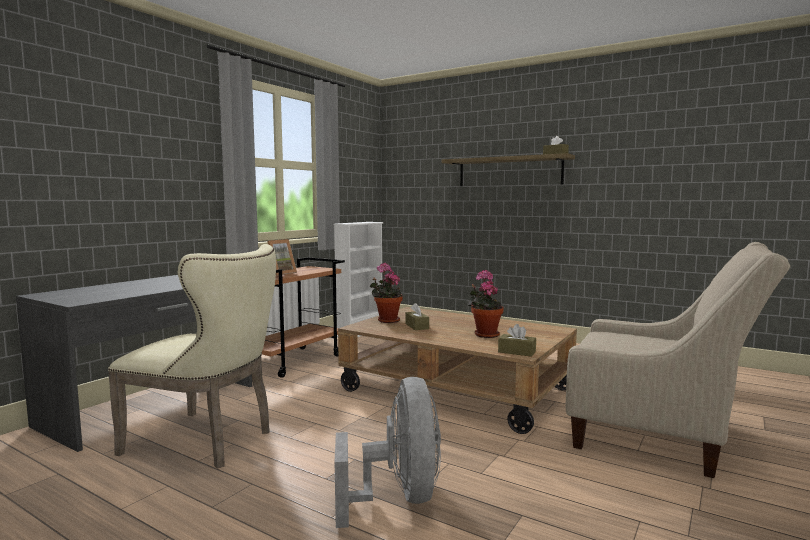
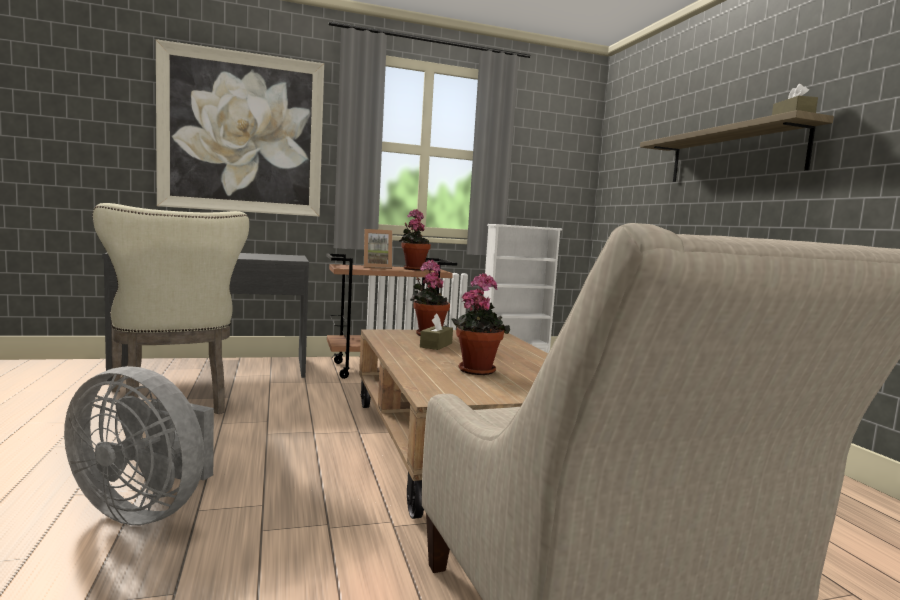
camera: 40 degrees right, 0 degrees up
grey fan [335,377,441,528] -> grey fan turned 75 degrees clockwise [64,366,214,525]
brown tissue box [498,324,536,357] -> none
none -> picture [156,39,324,217]
none -> potted plant [399,209,431,271]

